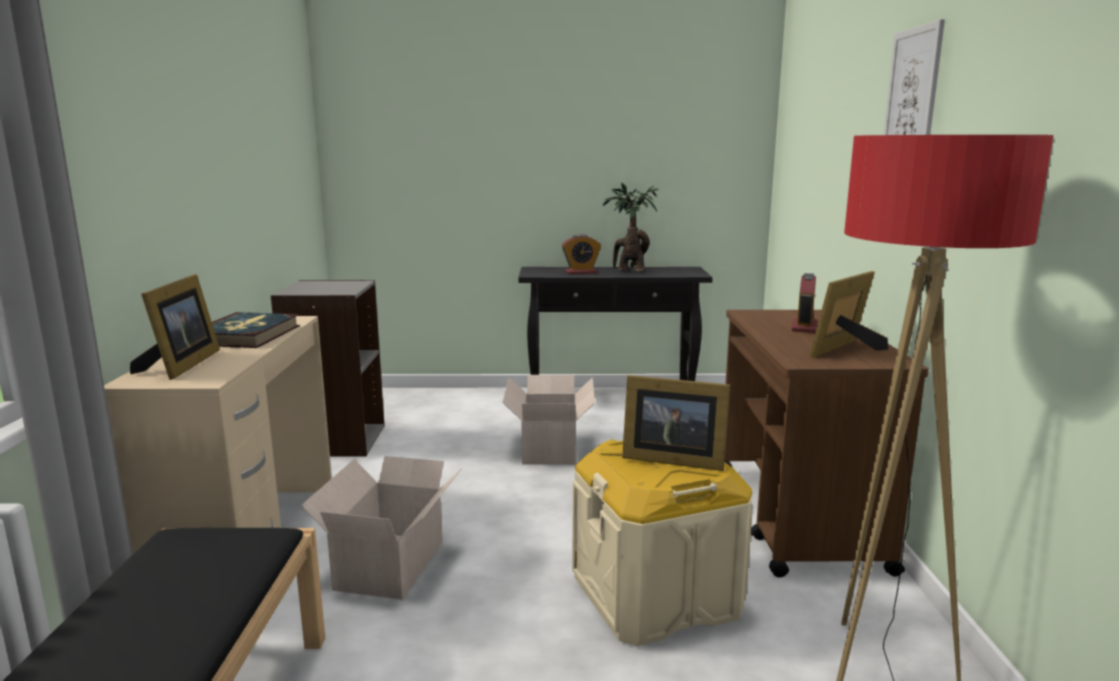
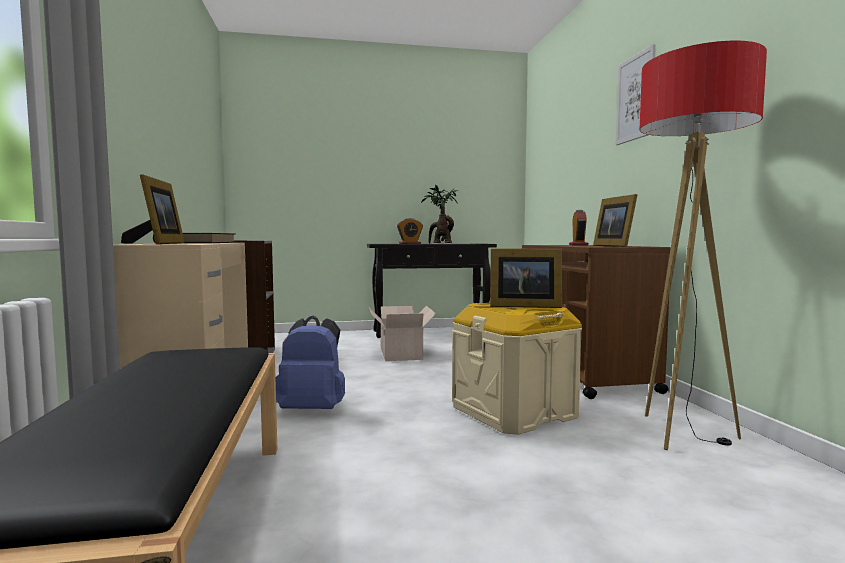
camera: 10 degrees left, 10 degrees down
cardboard box [301,456,461,600] -> blue backpack [276,316,345,409]
picture frame [809,271,888,358] -> picture frame turned 45 degrees counterclockwise [593,194,638,247]

